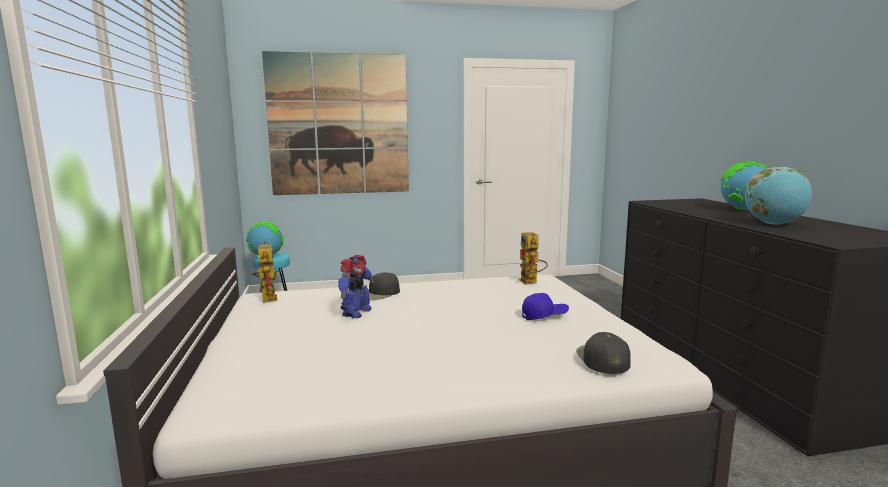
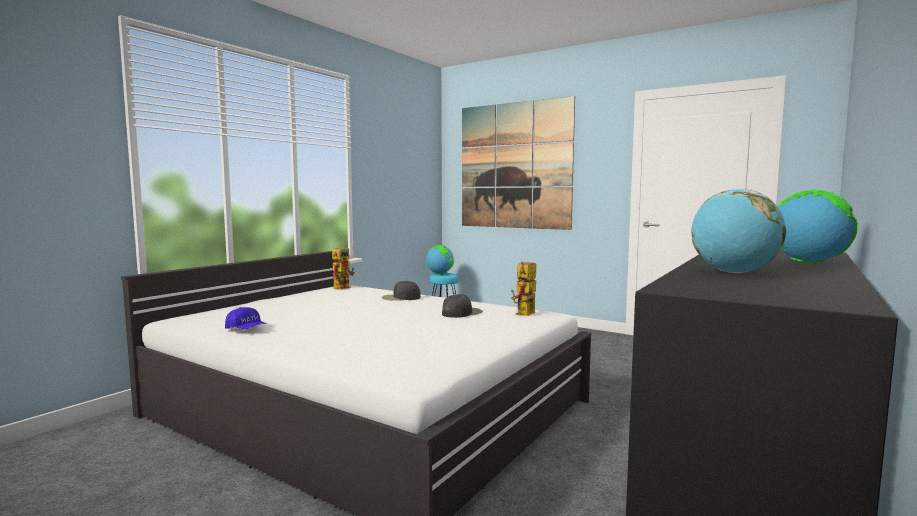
camera: 45 degrees right, 5 degrees down
toy robot [338,255,374,318] -> none
blue cap [522,293,569,320] -> blue cap moved to [225,307,267,329]
black cap [576,332,631,374] -> black cap moved to [442,294,482,318]

